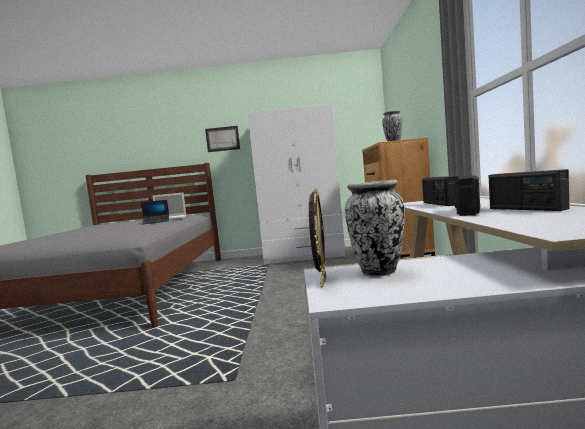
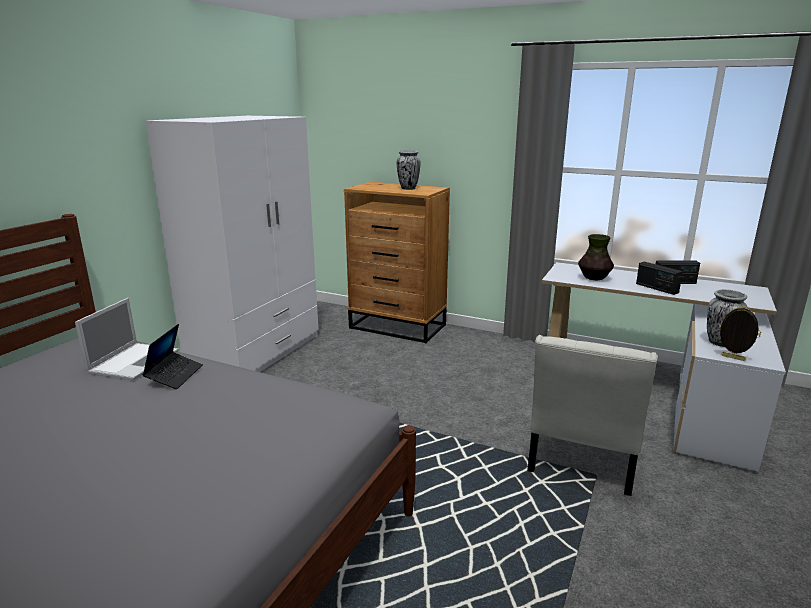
camera: 65 degrees left, 15 degrees up
picture [205,126,240,152] -> none
radio [422,176,460,206] -> vase [578,234,614,280]
none -> white chair [527,335,658,496]

